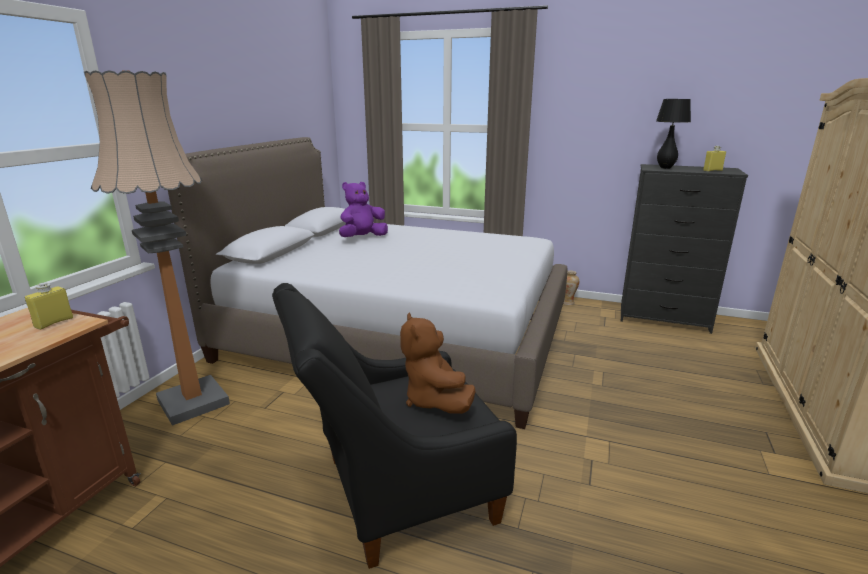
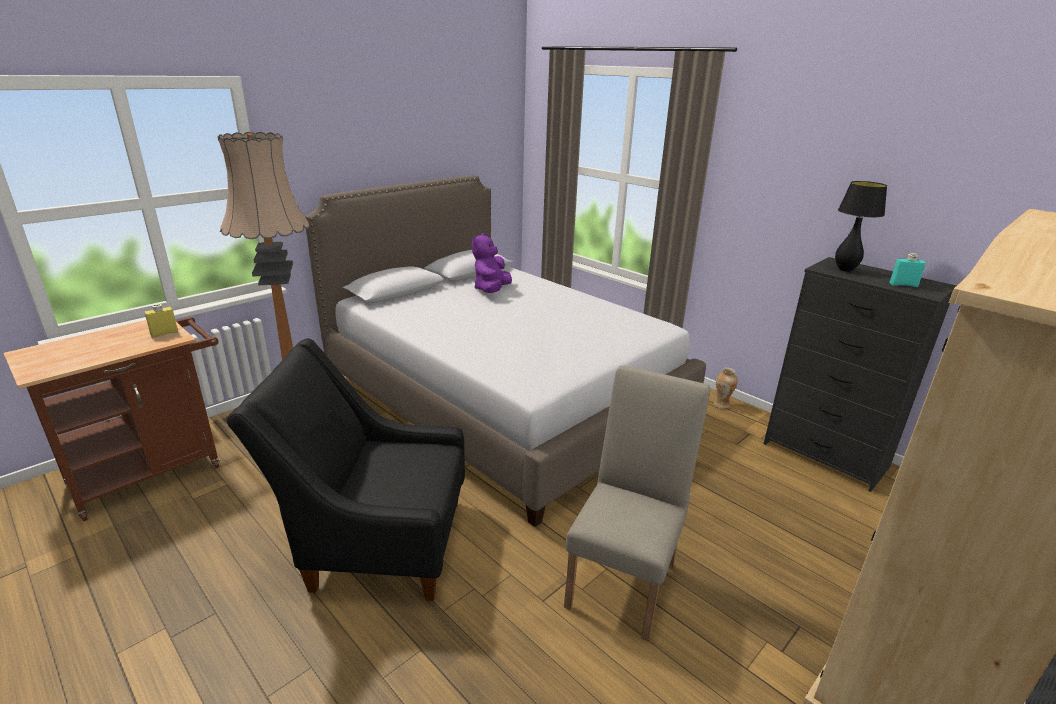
camera: 25 degrees right, 5 degrees up
purple plush toy [339,182,388,237] -> purple plush toy turned 60 degrees counterclockwise [472,233,512,293]
brown plush toy [400,313,476,414] -> none
yellow bottle [703,146,726,171] -> turquoise bottle [890,253,926,287]
none -> beige chair [564,365,710,641]

